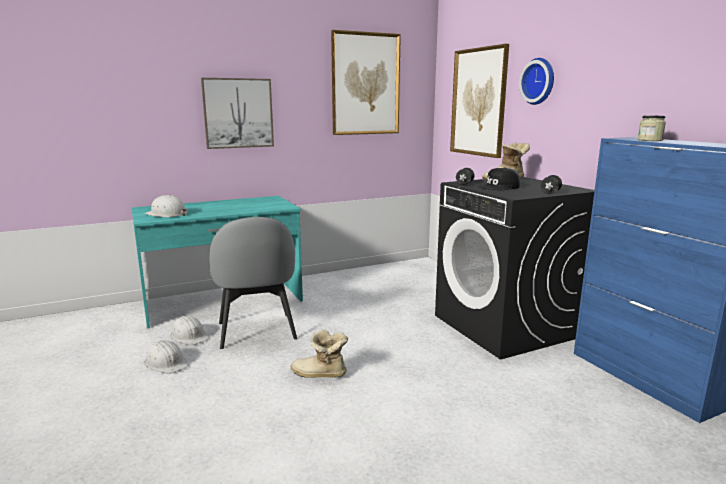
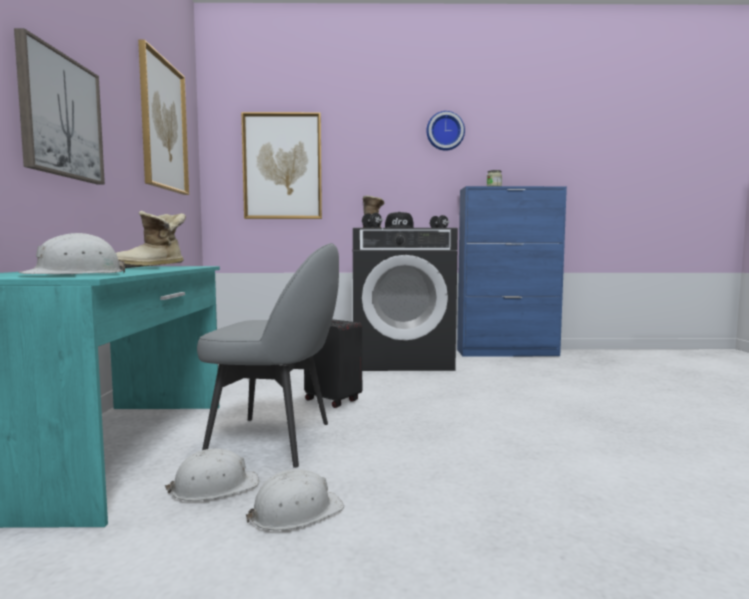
camera: 65 degrees left, 10 degrees down
boot [291,330,348,378] -> boot moved to [116,211,186,268]
wall clock [519,58,554,105] -> wall clock moved to [426,111,465,151]
none -> black suitcase [304,319,362,408]

